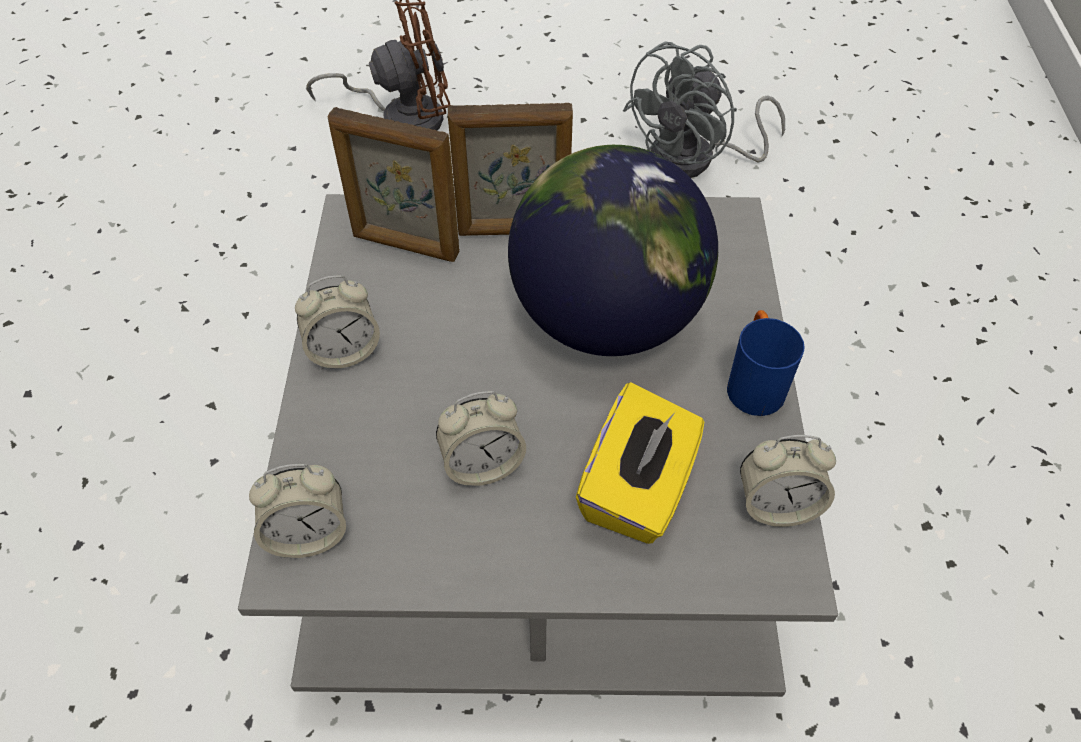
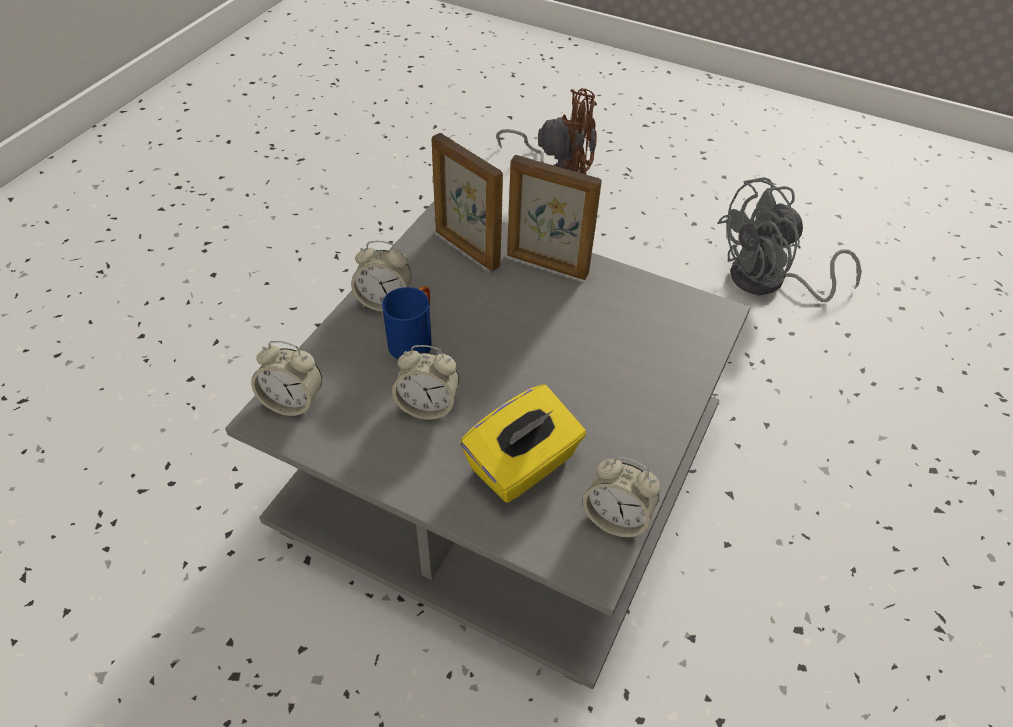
camera: 25 degrees right, 5 degrees down
globe [508,145,718,356] -> none
blue mug [727,310,804,416] -> blue mug moved to [382,286,432,359]

